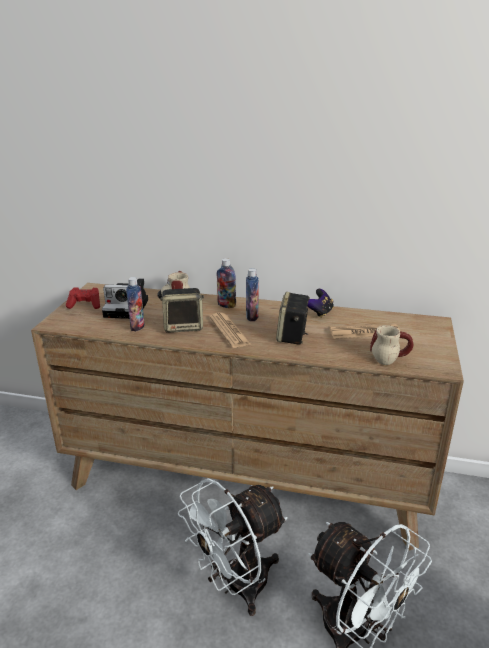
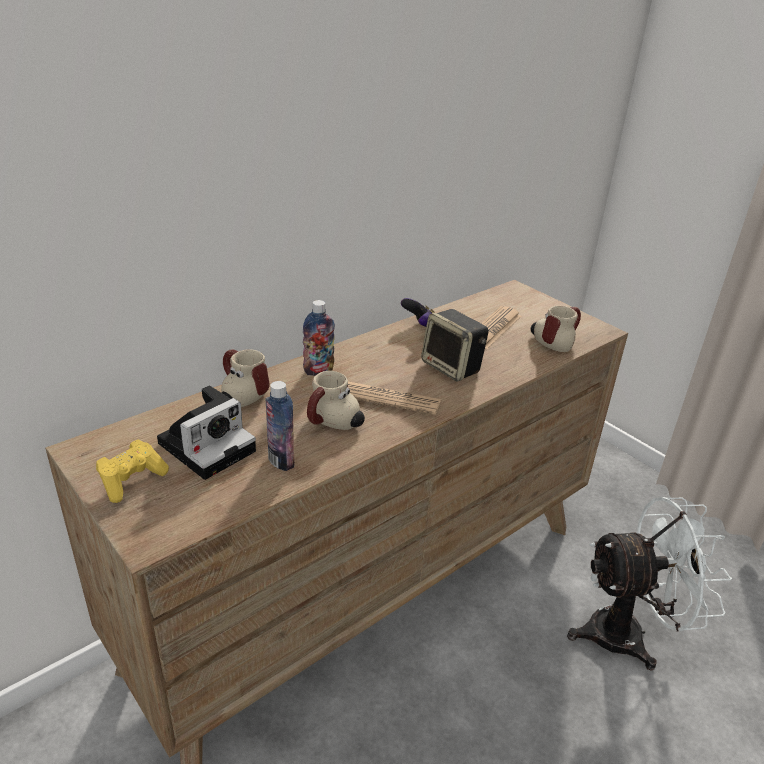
camera: 55 degrees left, 5 degrees up
red game controller [66,287,100,309] -> yellow game controller [96,439,169,503]
speaker [160,288,204,333] -> mug [307,371,365,430]
white fan [178,478,288,616] -> none
bottle [246,268,259,321] -> none

